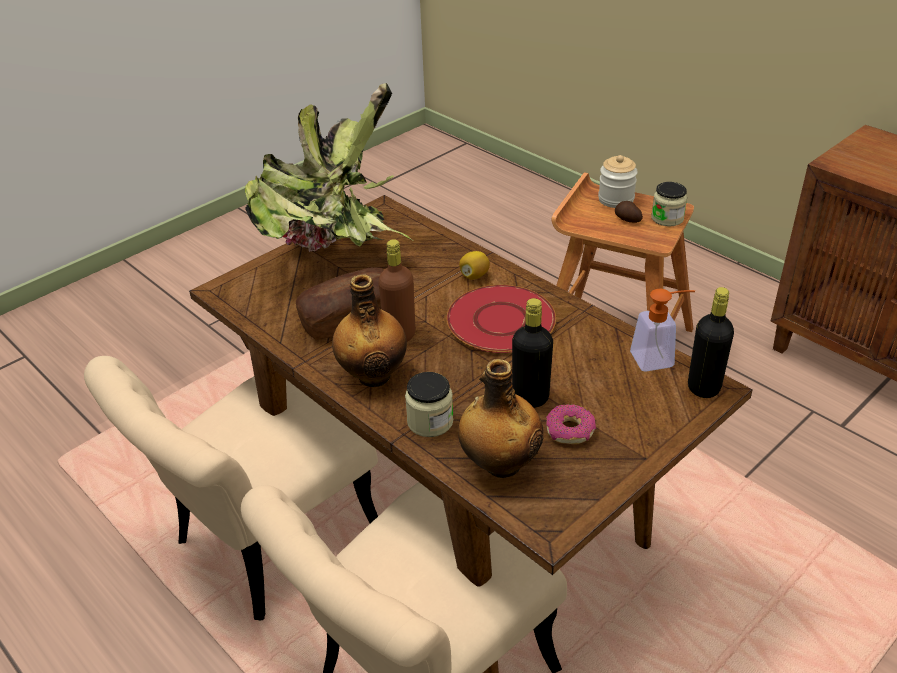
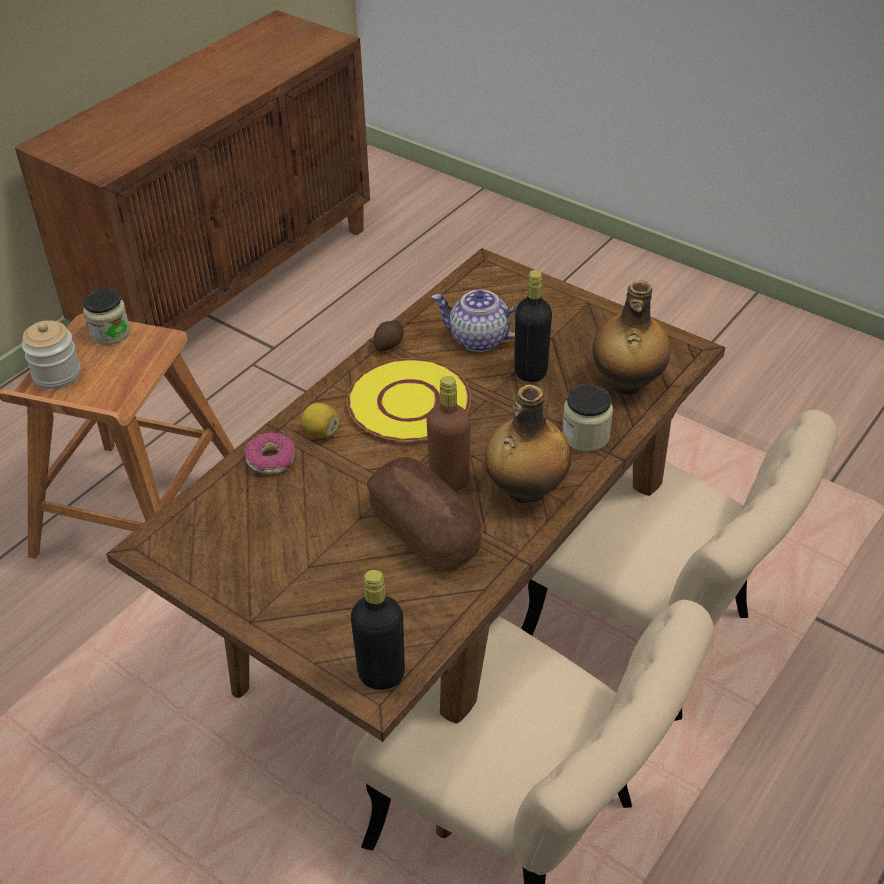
camera: 100 degrees left, 5 degrees up
potted plant [245,83,413,252] -> none
red plate [447,285,556,353] -> yellow plate [347,358,471,442]
donut [546,404,596,444] -> donut moved to [244,432,295,474]
potato [615,201,643,223] -> potato moved to [373,320,404,351]
soap dispenser [630,289,695,372] -> none
black bottle [688,287,734,398] -> black bottle moved to [351,570,405,690]
none -> teapot [432,290,517,352]

